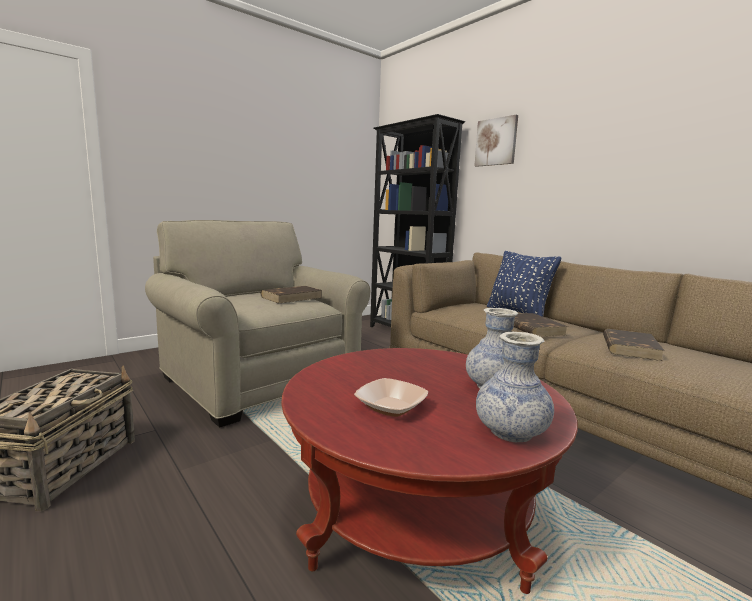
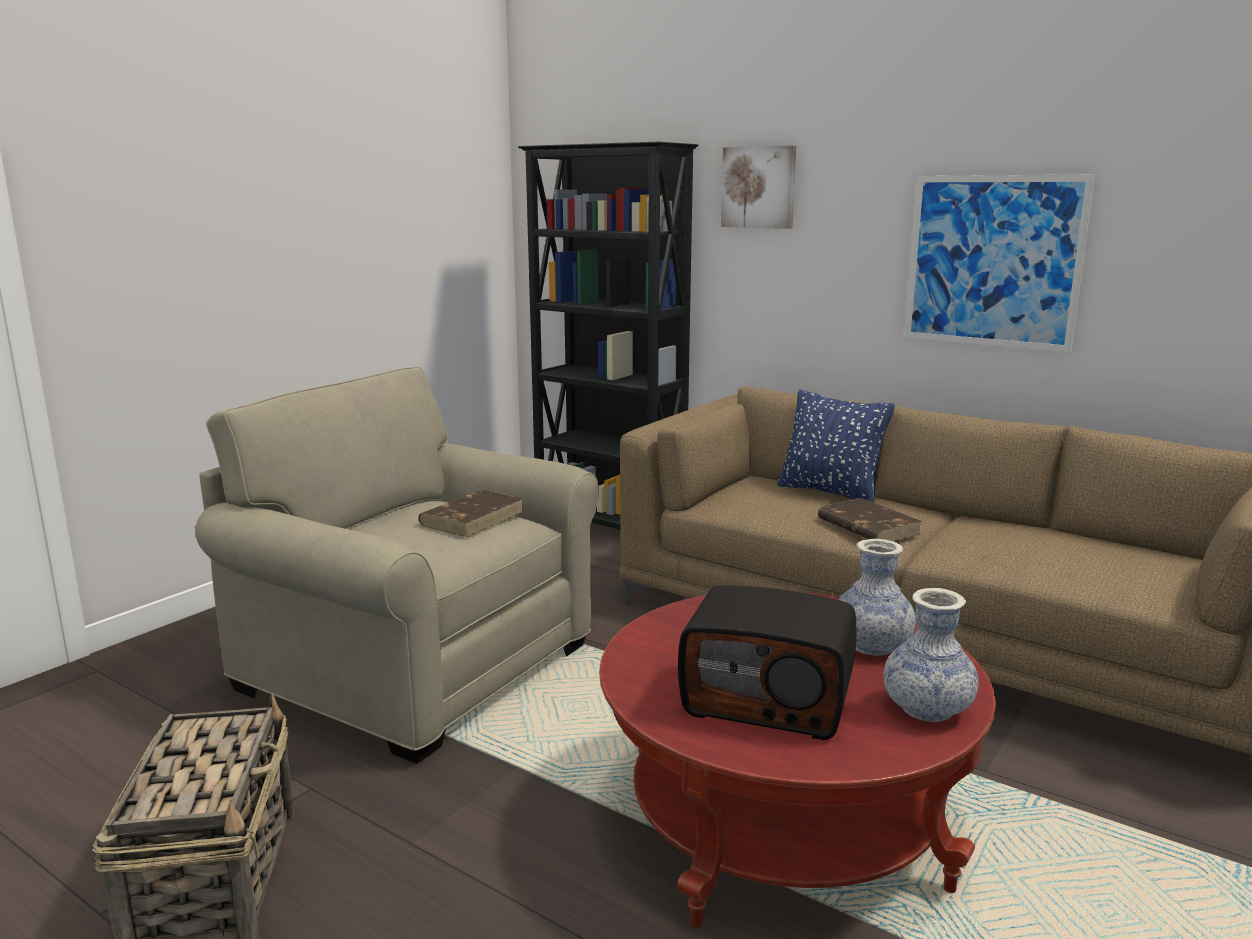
camera: 15 degrees left, 5 degrees up
bowl [354,378,428,417] -> radio [678,585,856,740]
brown book [603,329,665,361] -> none
none -> picture [904,175,1095,352]

